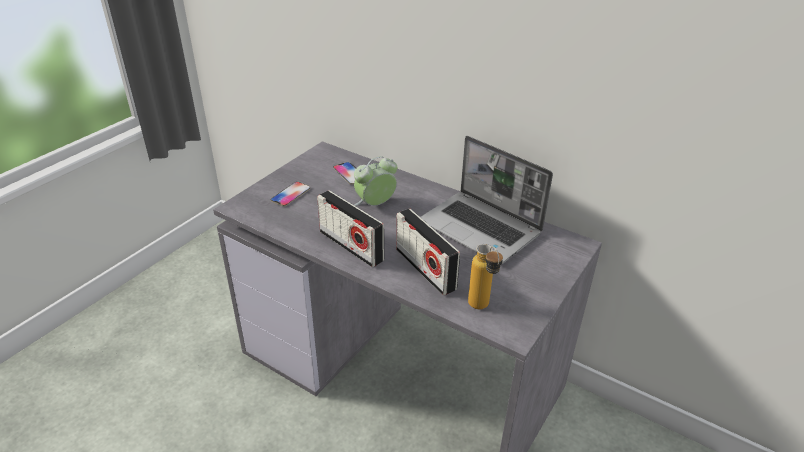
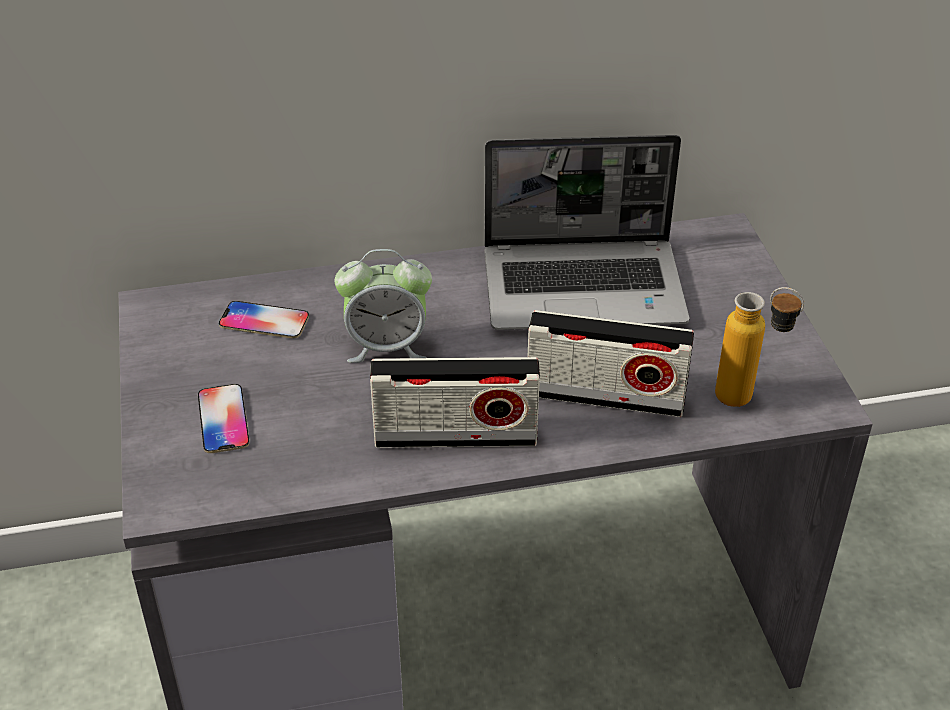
camera: 45 degrees left, 5 degrees up
alarm clock [354,156,397,206] -> alarm clock turned 105 degrees counterclockwise [335,249,432,363]

